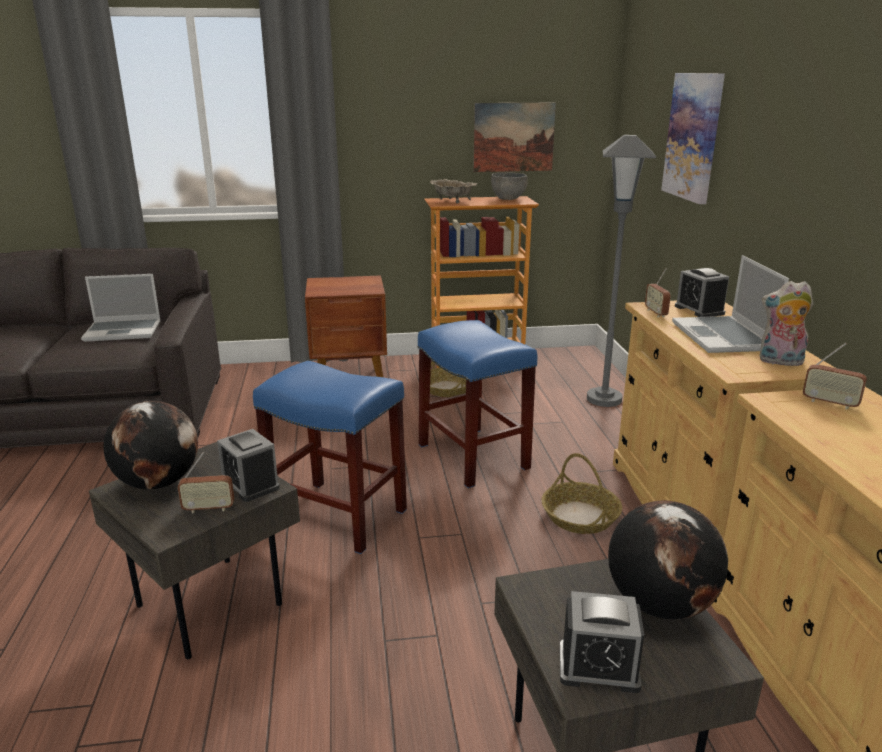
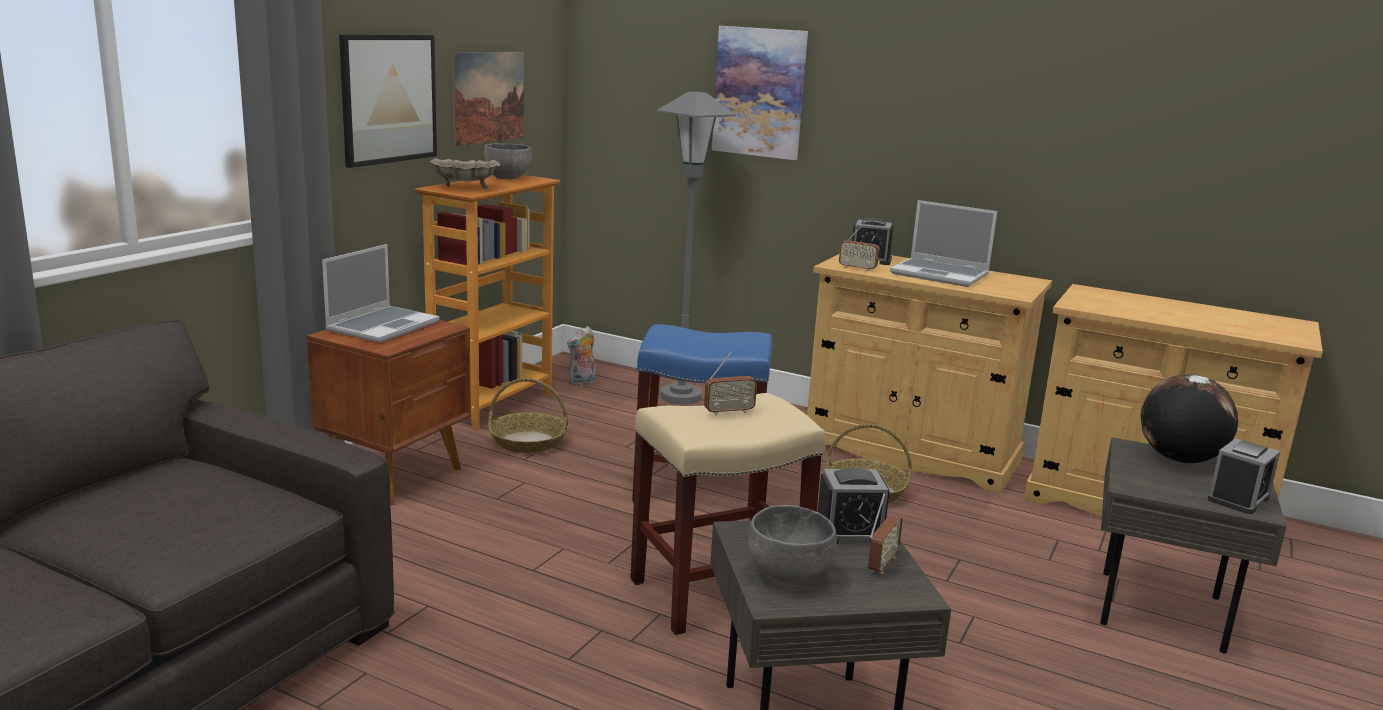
camera: 55 degrees left, 5 degrees down
laptop [81,274,161,342] -> laptop moved to [322,244,439,343]
globe [103,401,198,490] -> grey bowl [748,505,837,584]
blue stool [253,361,407,554] -> beige stool [630,393,825,636]
plush toy [760,281,814,366] -> plush toy moved to [567,326,596,386]
radio [803,343,867,410] -> radio moved to [704,351,757,416]
none -> picture [339,34,437,168]

